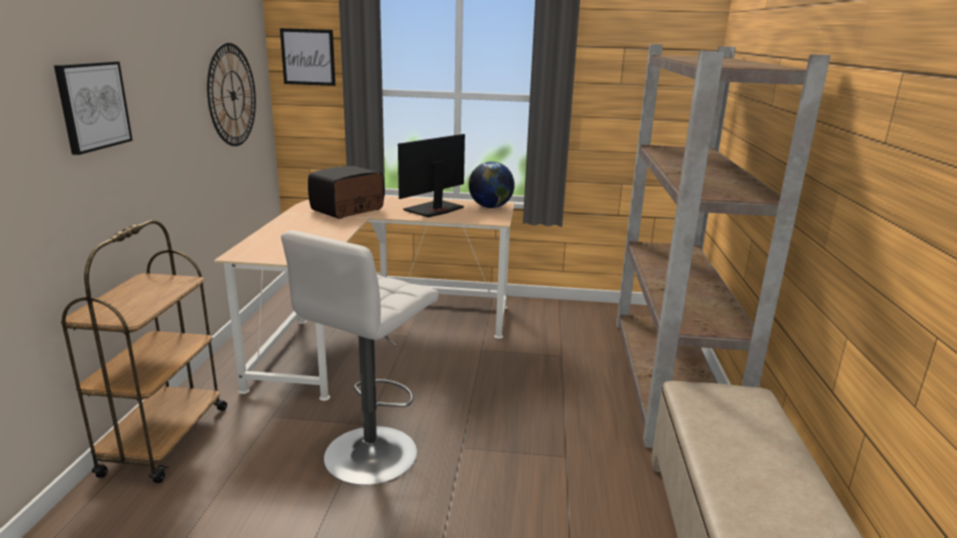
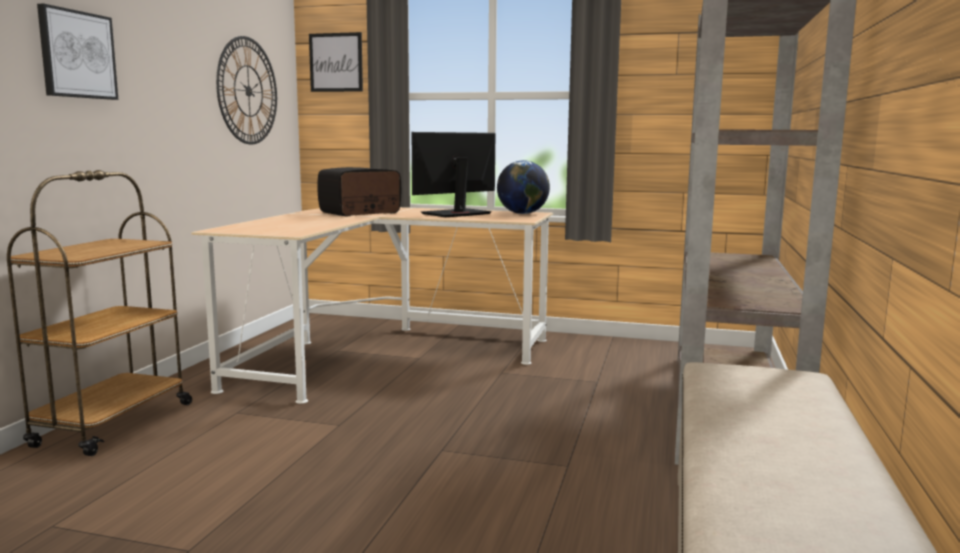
camera: 10 degrees right, 10 degrees down
white stool [281,230,438,485] -> none

